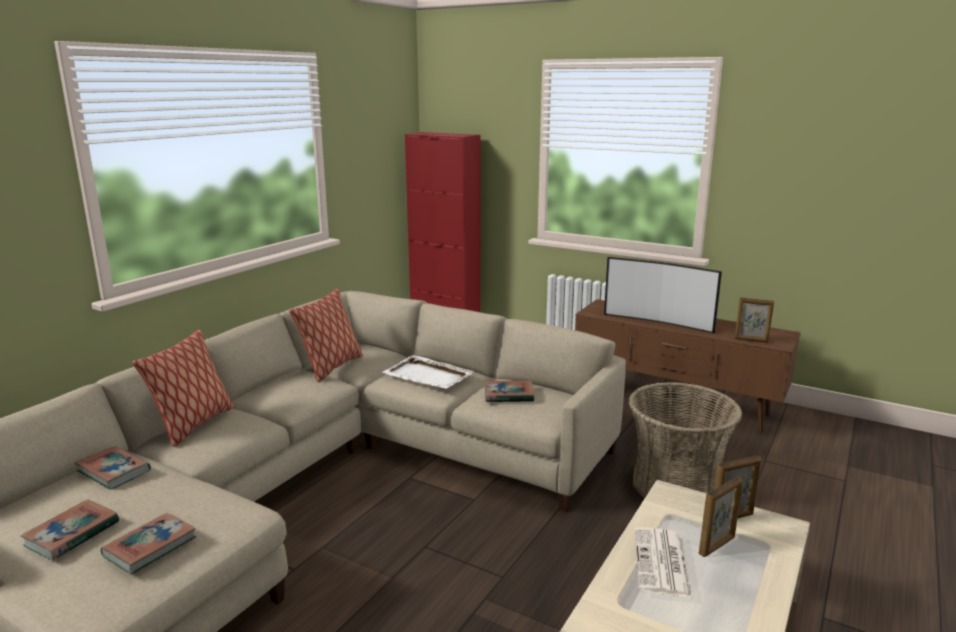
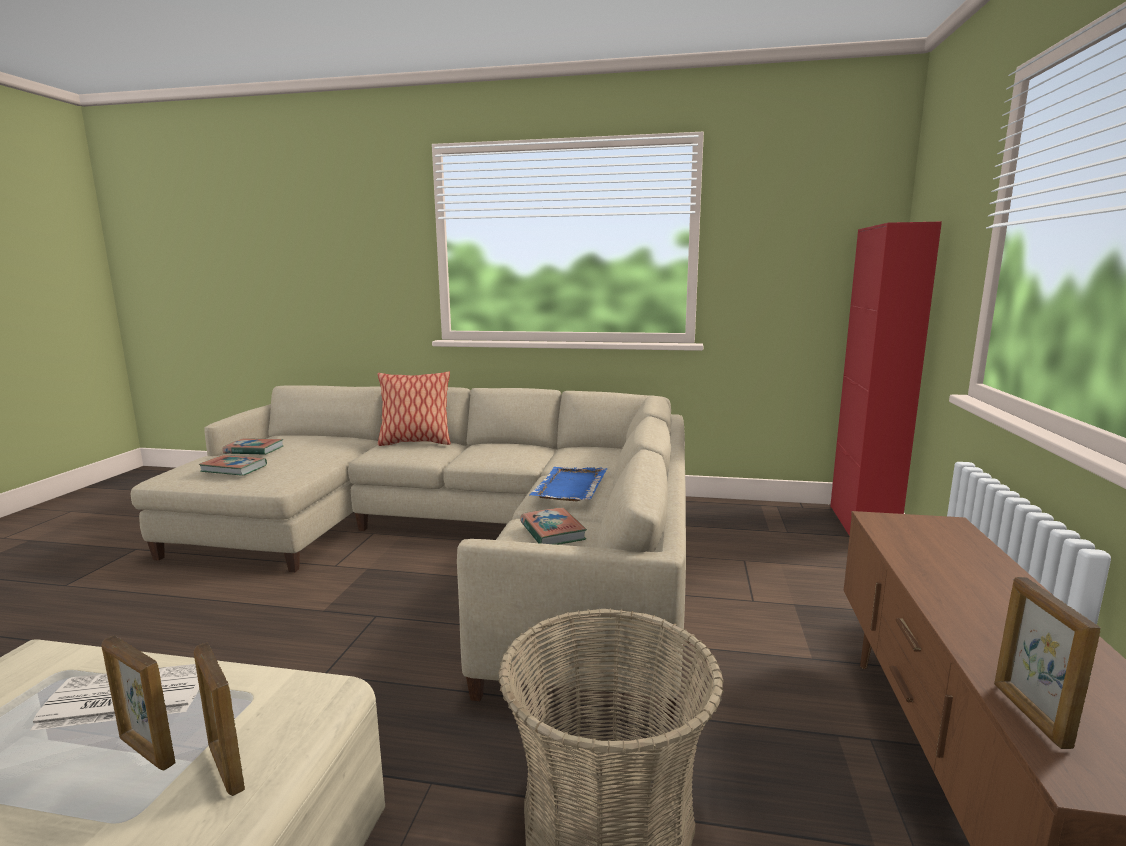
camera: 70 degrees right, 5 degrees down
book [74,446,151,490] -> none
pillow [289,289,363,382] -> none
white tray [382,355,475,389] -> blue tray [529,467,608,501]
television [604,257,722,333] -> none

